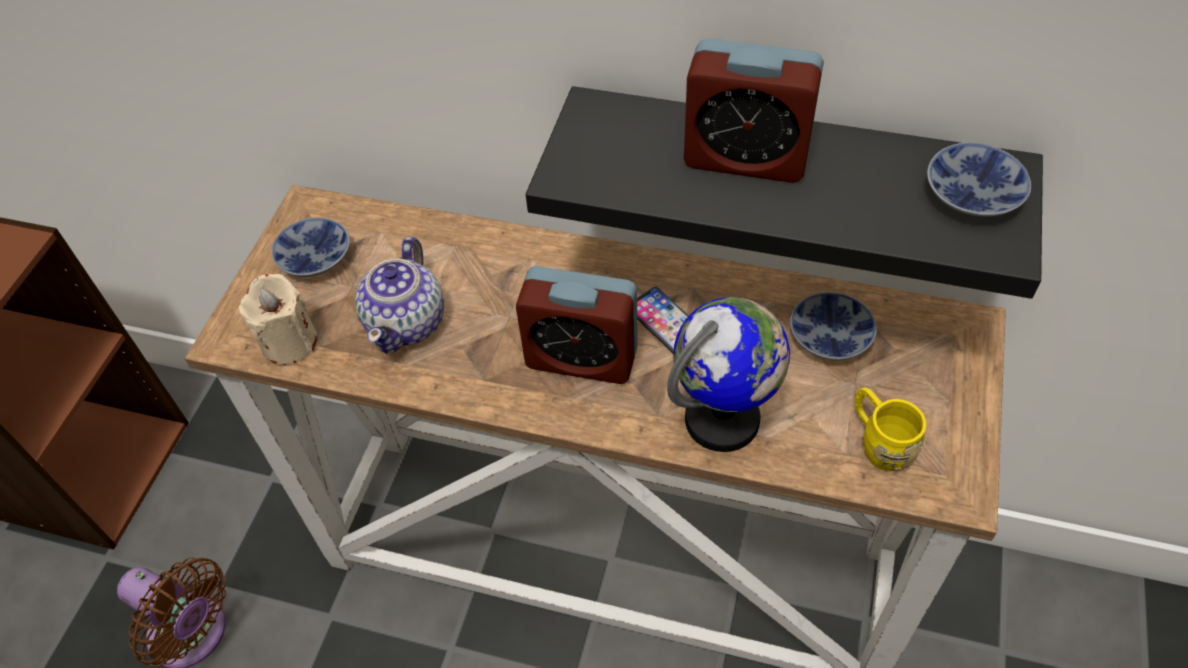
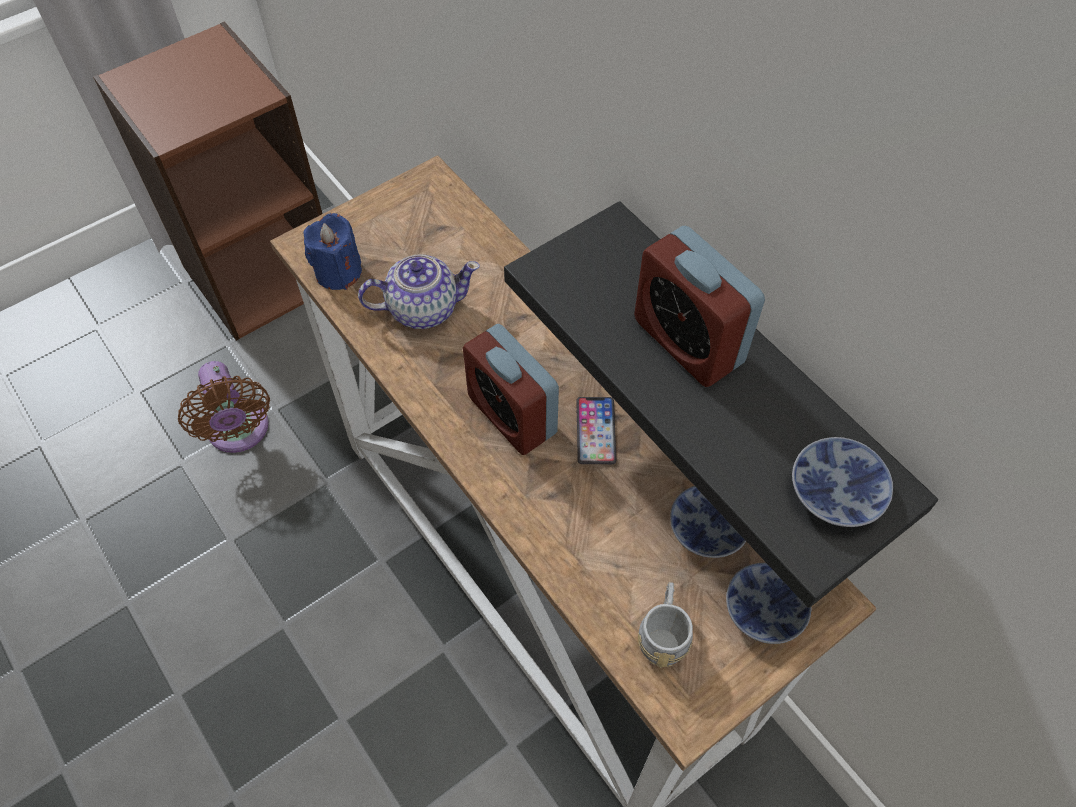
camera: 35 degrees right, 5 degrees up
beige candle [239,274,317,365] -> blue candle [303,213,362,290]
bowl [272,218,350,277] -> bowl moved to [726,563,811,644]
teapot [355,237,444,354] -> teapot turned 150 degrees counterclockwise [358,255,480,329]
globe [667,297,790,452] -> none
yellow mug [855,387,926,471] -> grey mug [638,582,693,668]

